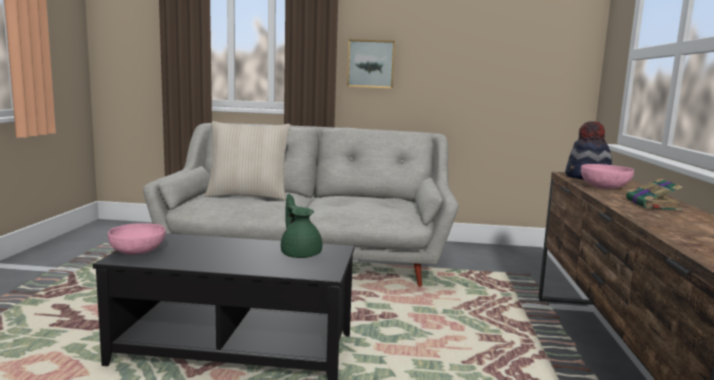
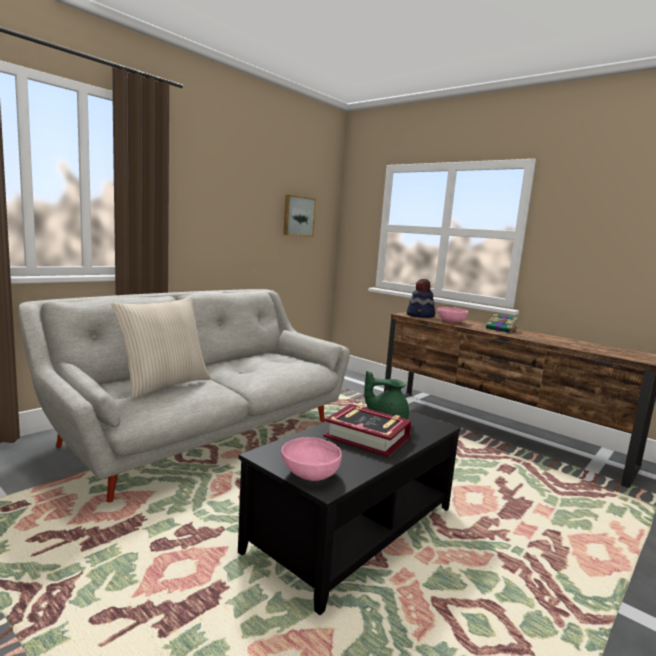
camera: 55 degrees left, 0 degrees up
picture [347,39,395,88] -> picture moved to [283,195,316,237]
none -> book [323,404,412,457]

